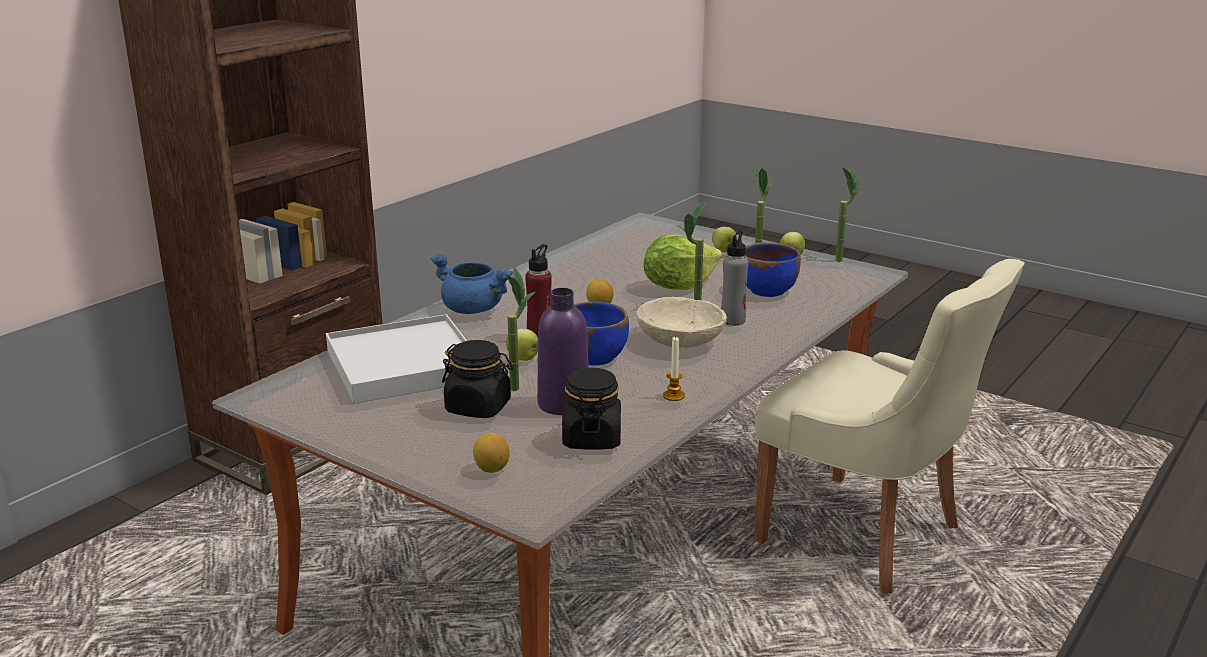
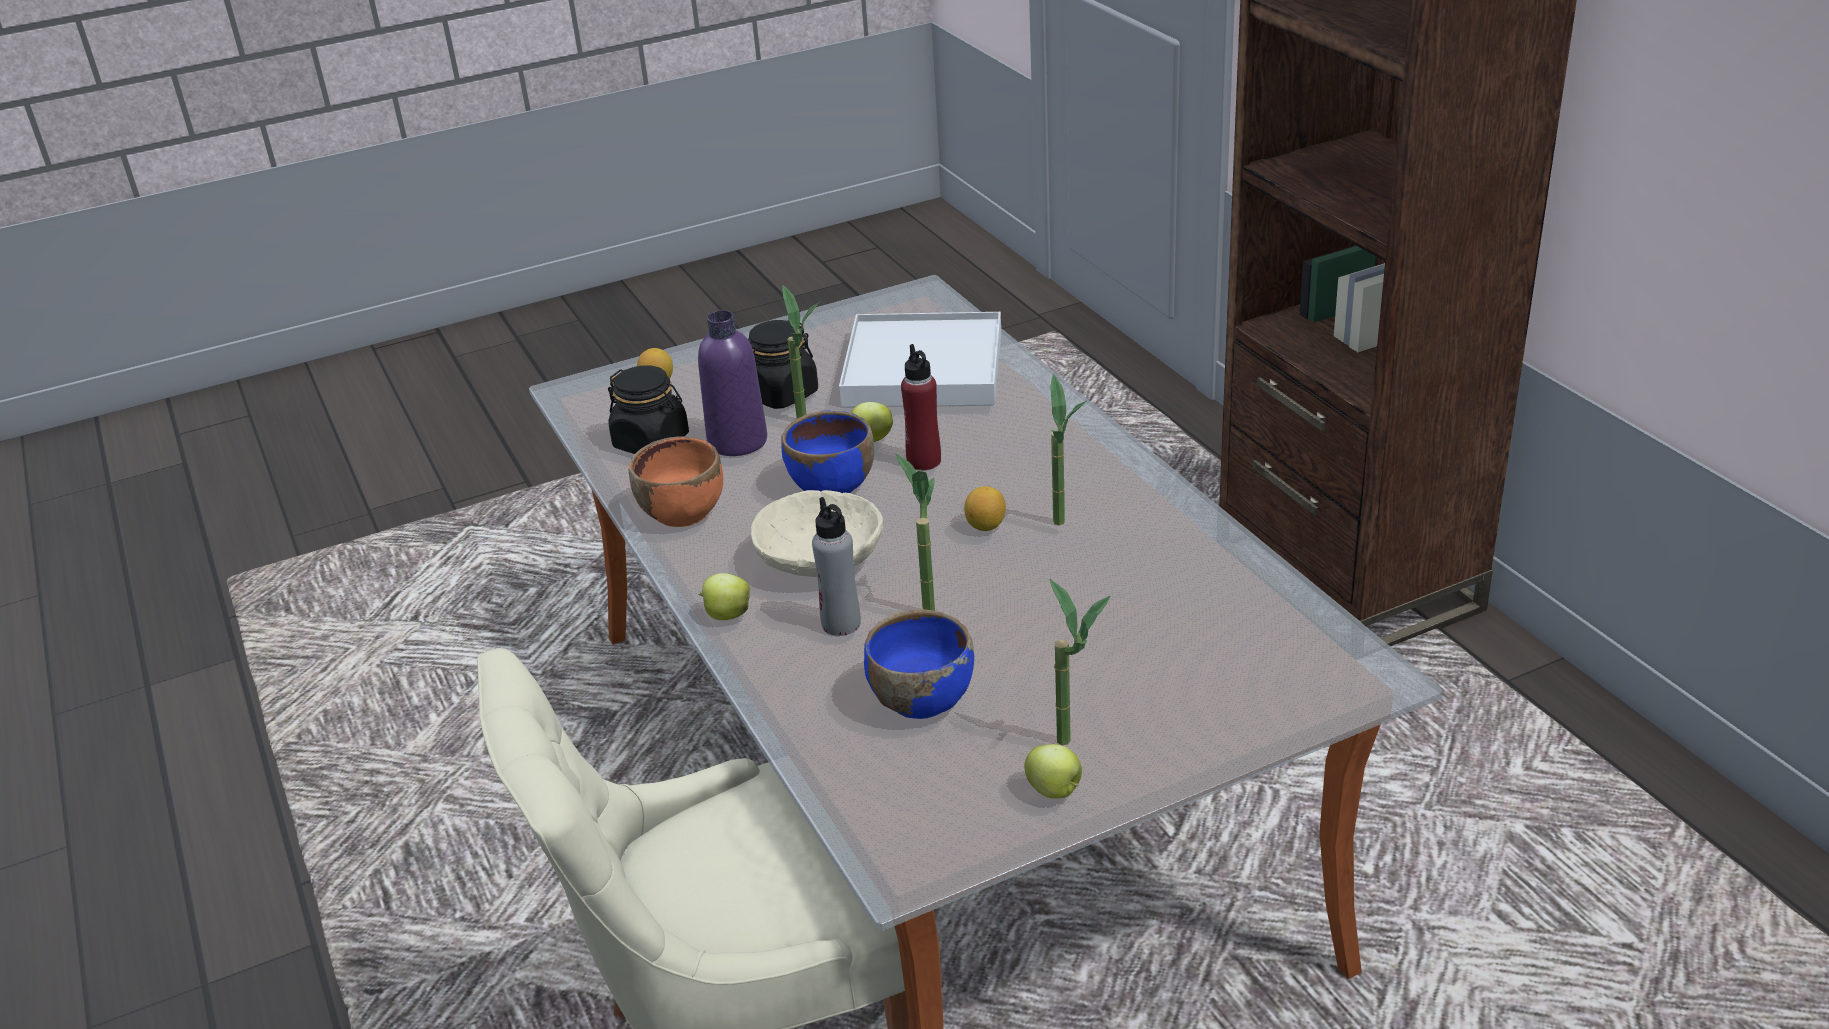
camera: 120 degrees right, 10 degrees up
blue cooking pot [431,254,513,314] -> none
lettuce [644,235,722,290] -> none
candle [663,336,685,401] -> orange bowl [629,436,723,527]
apple [712,227,738,252] -> apple moved to [698,573,750,620]
potted plant [835,165,865,262] -> potted plant moved to [1050,374,1087,525]

